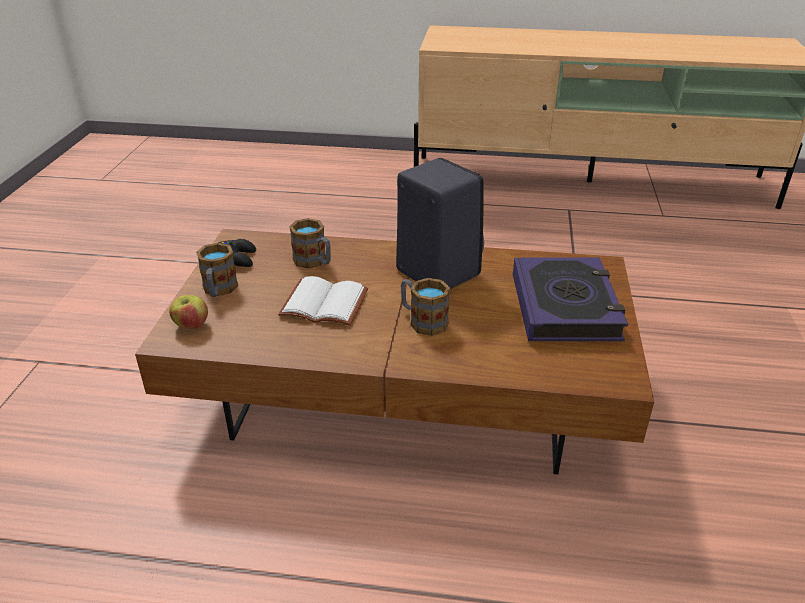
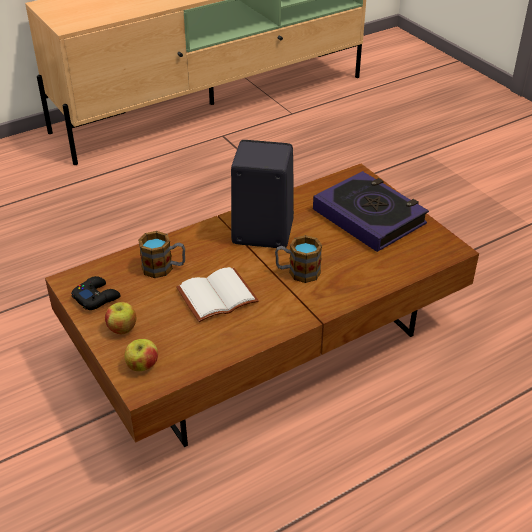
camera: 40 degrees left, 5 degrees up
mug [196,243,238,297] -> apple [105,302,136,334]

